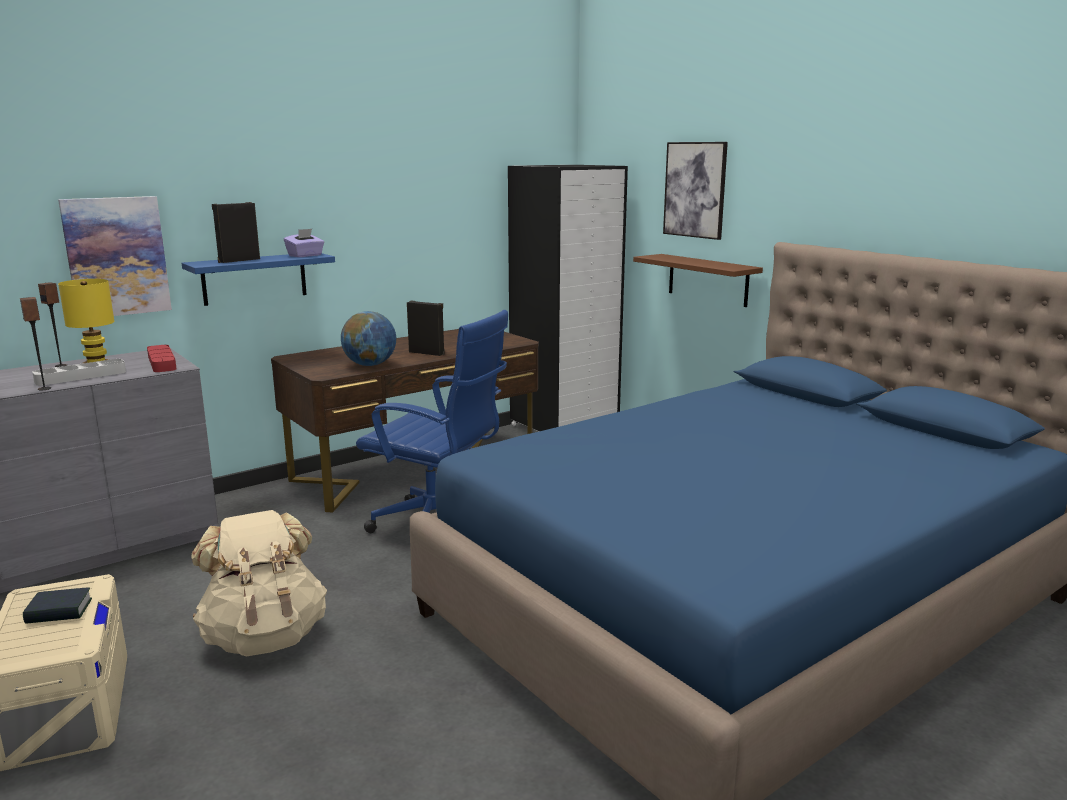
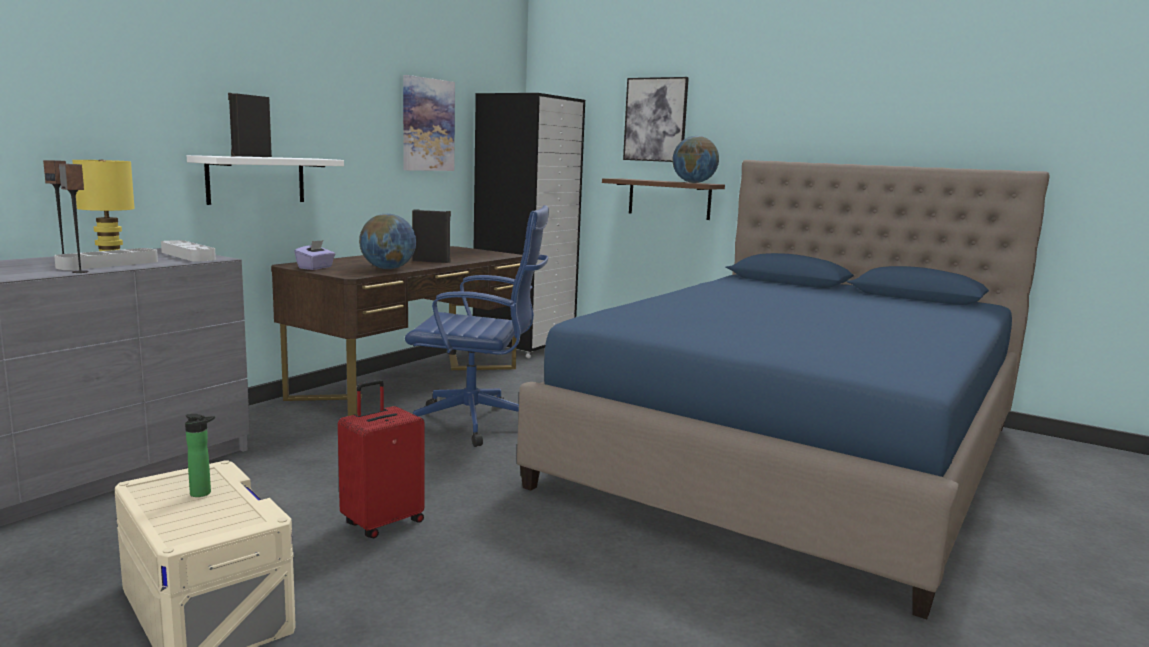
camera: 20 degrees left, 5 degrees down
book [23,587,92,624] -> bottle [185,414,215,497]
picture [58,196,172,316] -> picture moved to [403,75,455,171]
red tray [147,345,177,372] -> grey tray [161,240,216,261]
blue shelf [182,253,335,306] -> white shelf [187,155,344,205]
beige backpack [192,510,327,656] -> red suitcase [338,380,425,538]
purple tissue box [284,229,324,257] -> purple tissue box moved to [294,240,335,270]
none -> globe [672,136,719,183]

